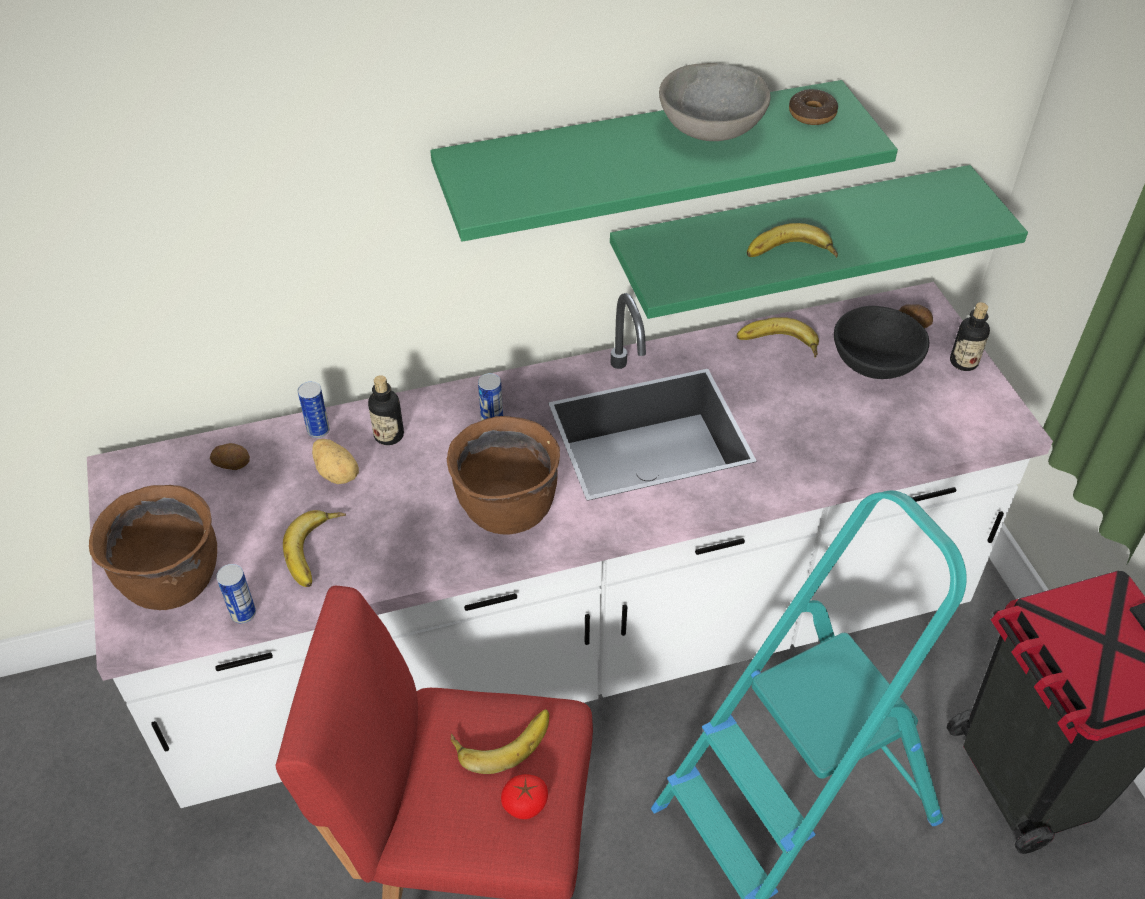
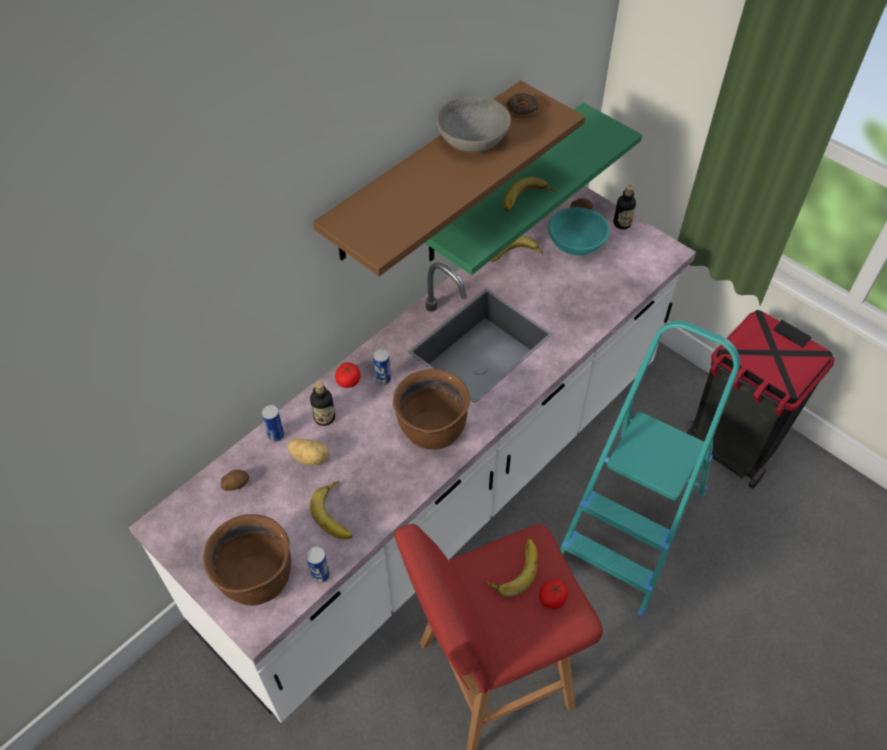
camera: 30 degrees left, 5 degrees up
green shelf [430,80,898,242] -> brown shelf [313,81,585,276]
black bowl [834,306,929,379] -> turquoise bowl [548,207,609,255]
none -> tomato [335,362,360,388]

